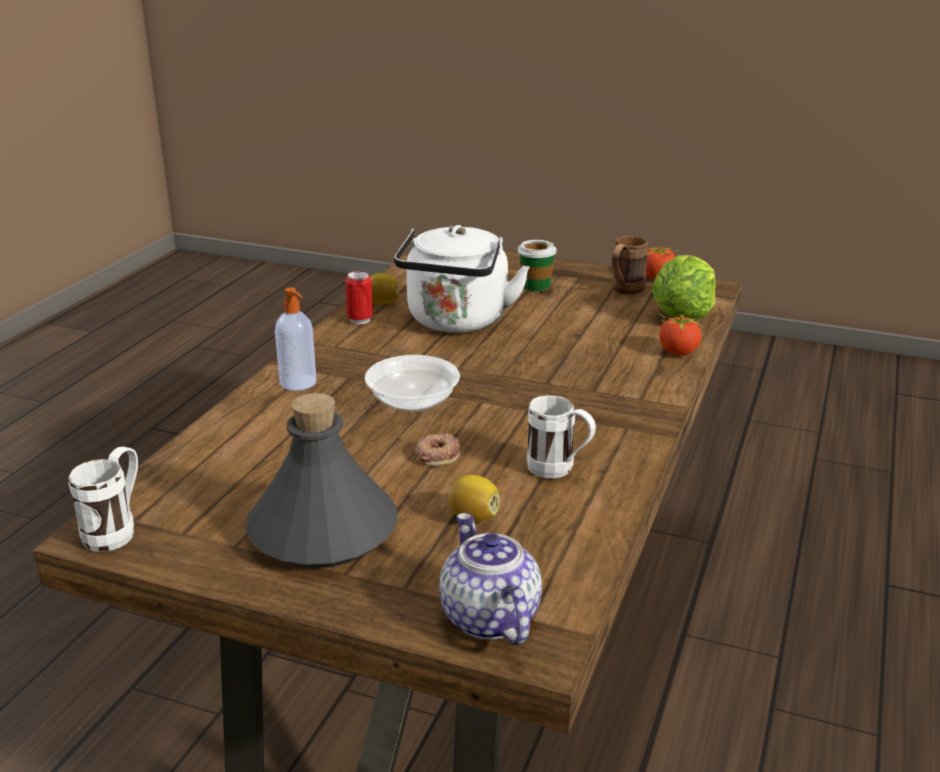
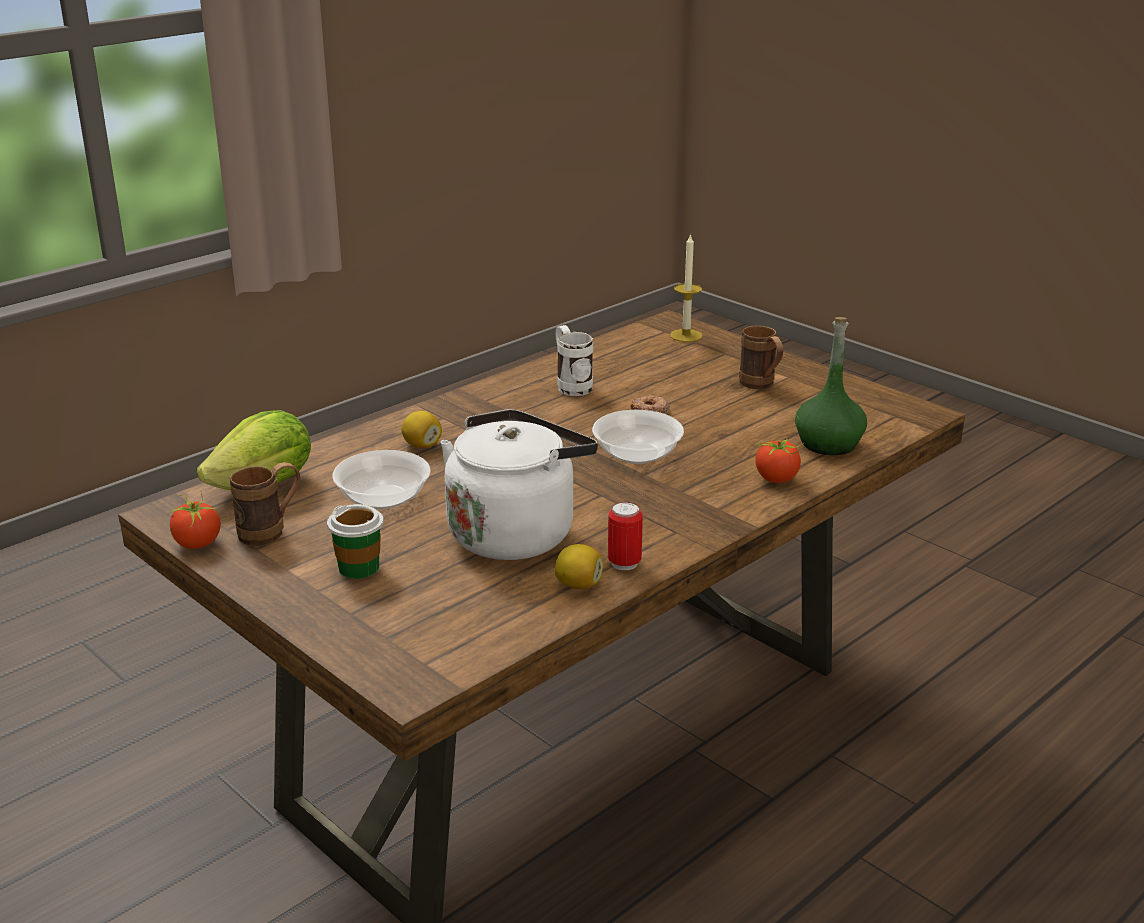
camera: 155 degrees left, 0 degrees up
white mug [68,447,138,552] -> none
grey bottle [245,393,398,568] -> brown mug [739,325,783,389]
soap dispenser [275,287,316,391] -> none
teapot [439,513,542,645] -> candle [670,233,703,342]
lemon [448,475,500,522] -> lemon moved to [401,411,442,448]
tomato [659,313,704,355] -> tomato moved to [755,437,804,483]
none -> bowl [332,450,431,509]
none -> green bottle [795,317,867,455]

